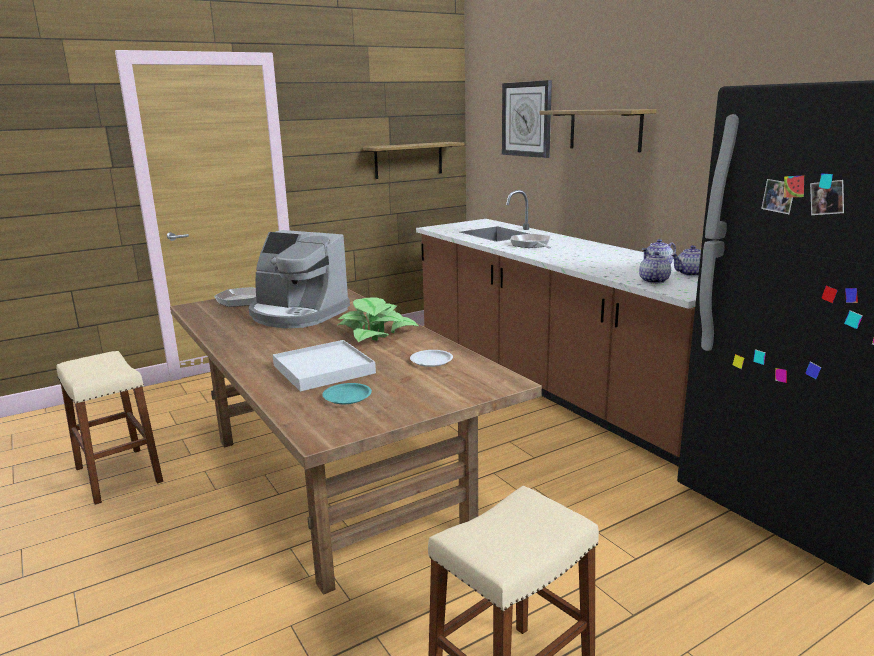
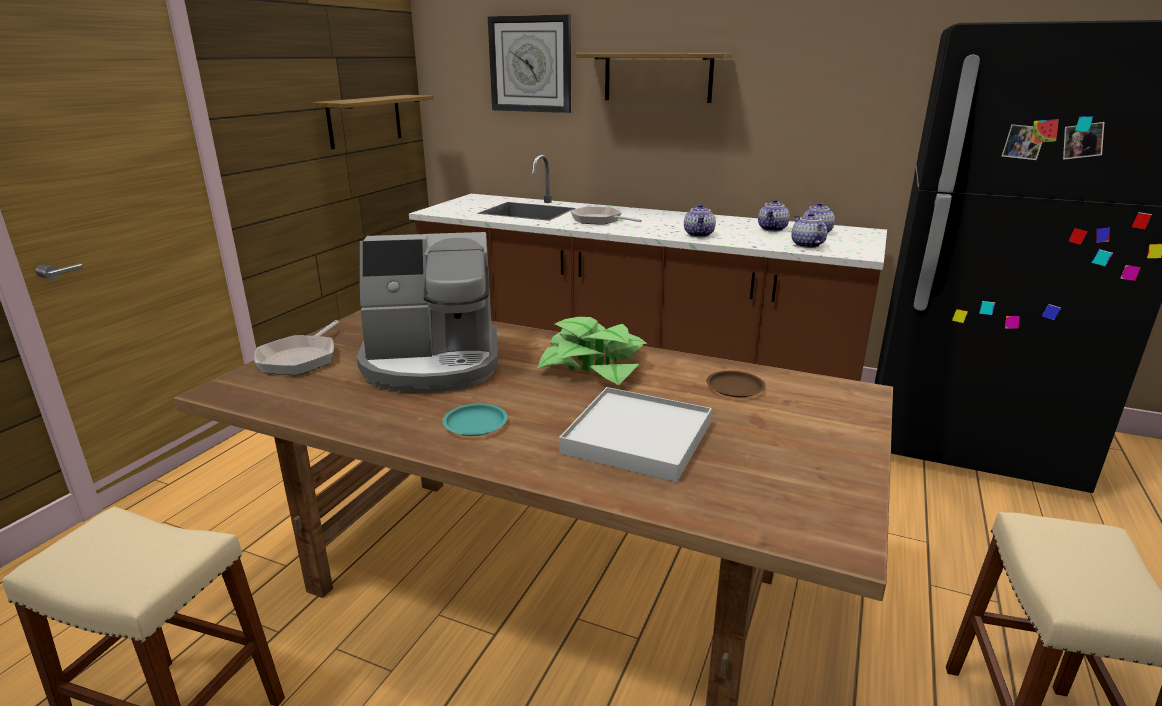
camera: 35 degrees left, 5 degrees up
turquoise plate [322,383,372,404] -> turquoise plate moved to [443,404,508,436]
white plate [410,350,453,367] -> brown plate [706,371,766,397]
none -> teapot [684,204,716,237]

